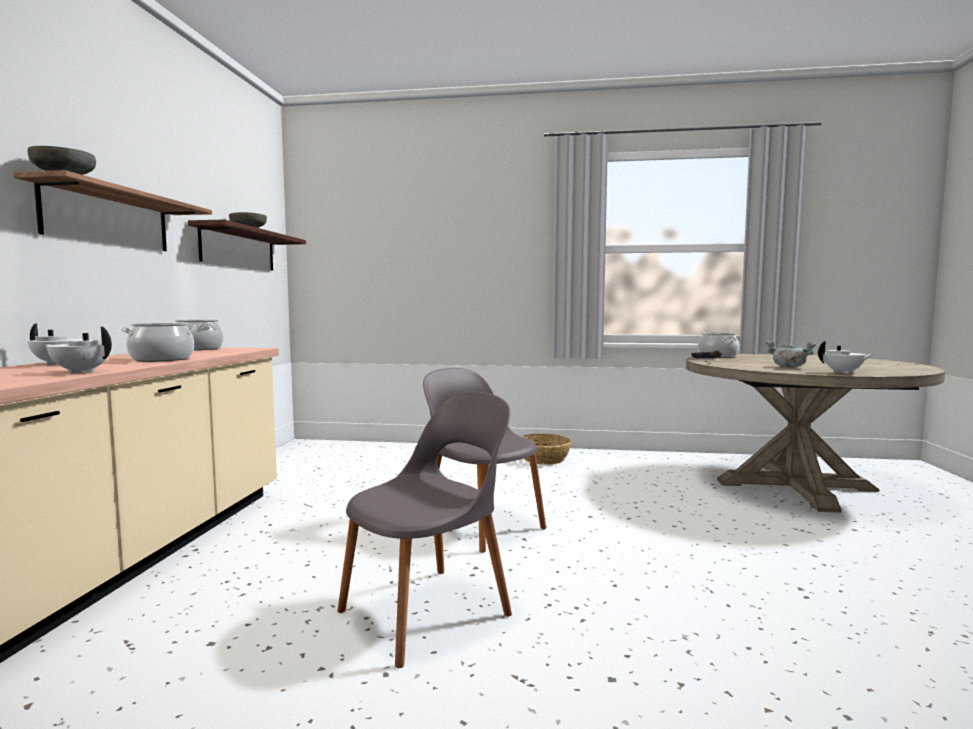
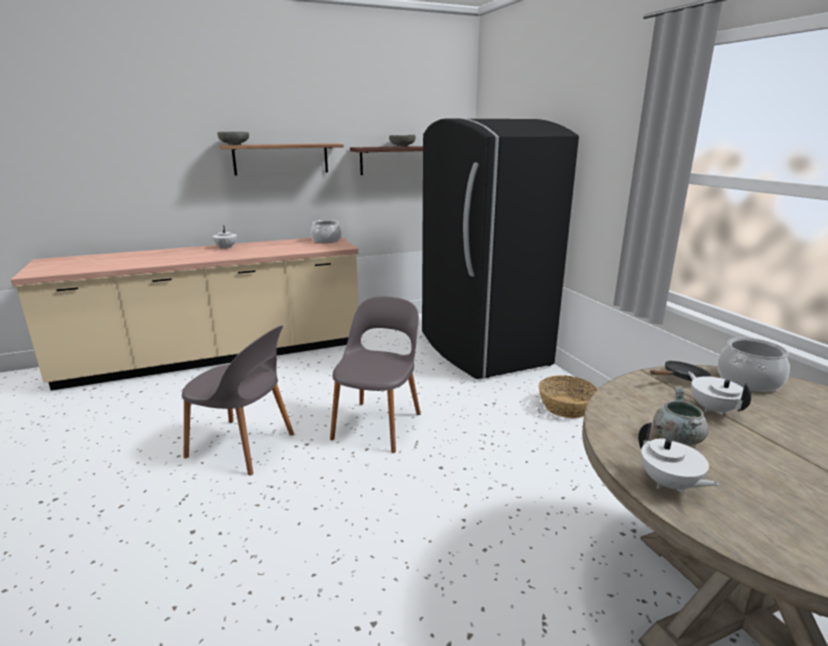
camera: 60 degrees right, 15 degrees up
white teapot [45,326,112,374] -> white teapot moved to [688,371,751,415]
cooking pot [121,323,197,362] -> none
none -> black fridge [422,118,579,379]

